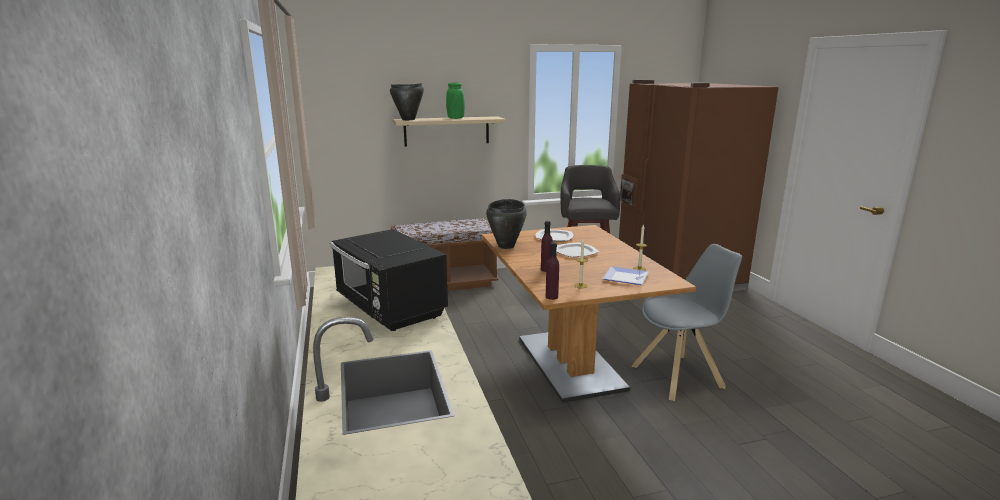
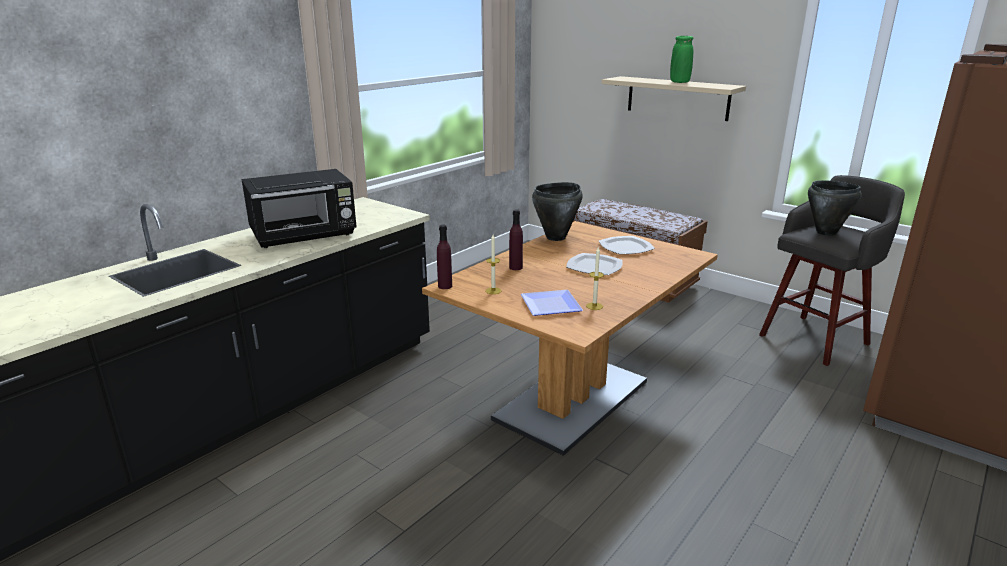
camera: 55 degrees right, 5 degrees up
black microwave [330,229,448,331] -> black microwave turned 135 degrees counterclockwise [242,169,357,248]
black cooking pot [390,83,424,120] -> black cooking pot moved to [808,180,862,236]
grey chair [631,244,742,401] -> none

